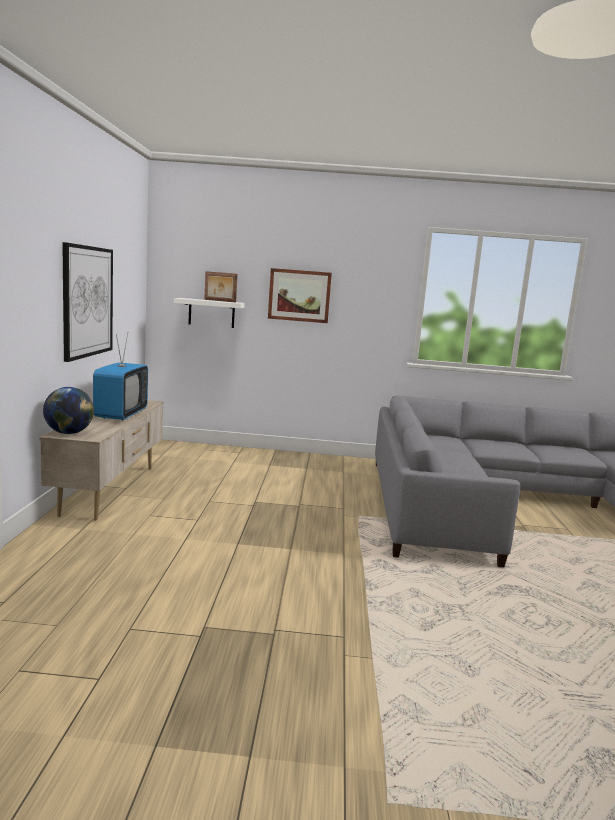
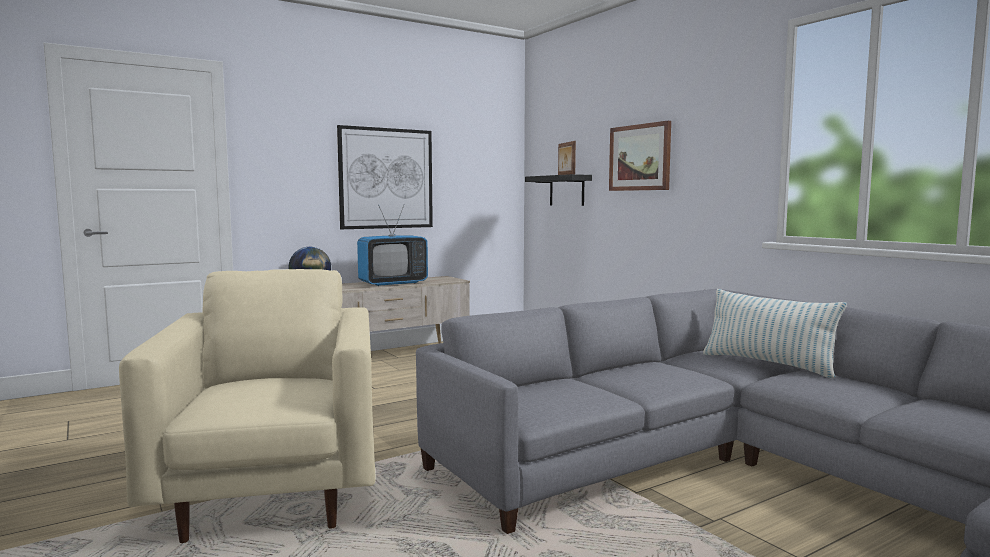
camera: 55 degrees right, 5 degrees down
white shelf [174,298,245,328] -> black shelf [525,174,592,206]
none -> beige armchair [119,269,375,543]
none -> pillow [703,289,847,378]

